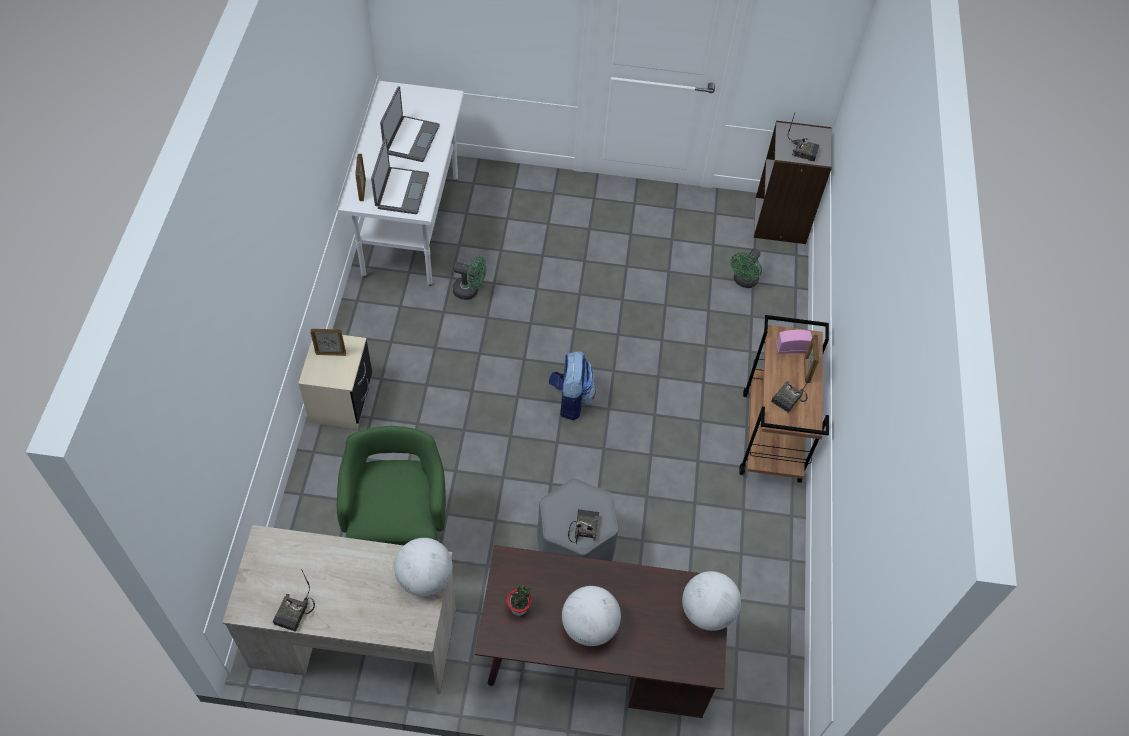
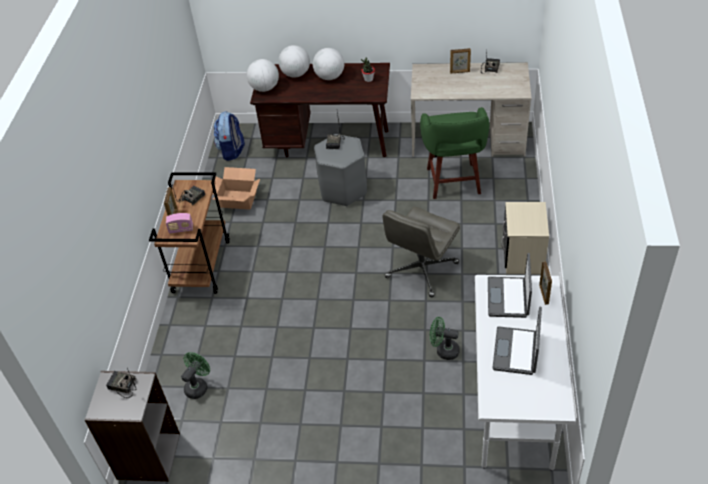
camera: 175 degrees left, 10 degrees down
picture frame [310,329,346,356] -> picture frame moved to [450,48,471,73]
globe [394,538,452,596] -> globe moved to [278,45,310,77]
backpack [549,351,596,421] -> backpack moved to [214,111,245,161]
none -> cardboard box [213,167,260,210]
none -> grey office chair [382,207,460,297]

